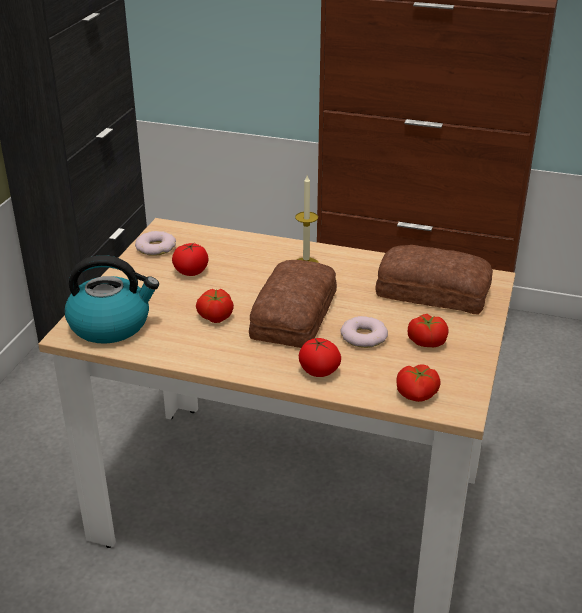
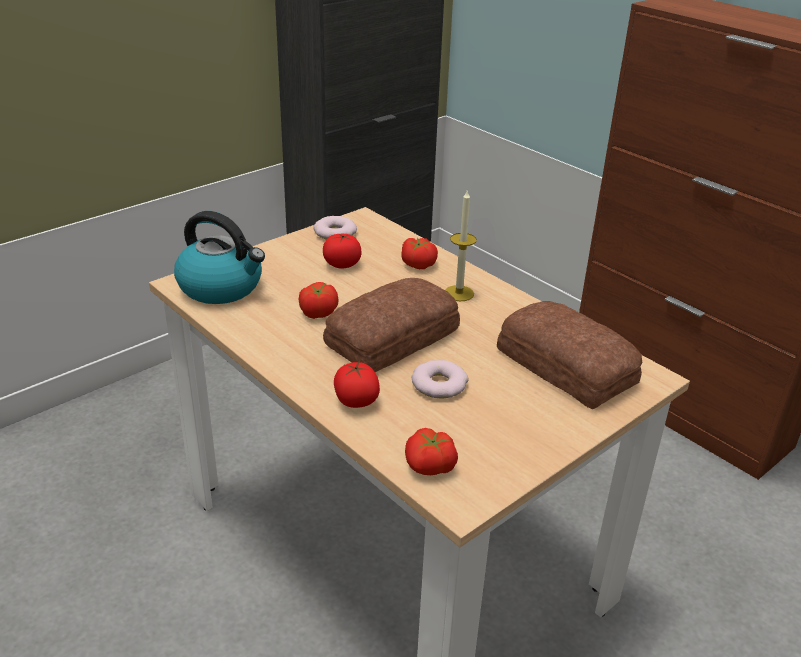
camera: 30 degrees right, 0 degrees up
tomato [408,314,448,347] -> tomato moved to [401,237,438,269]

